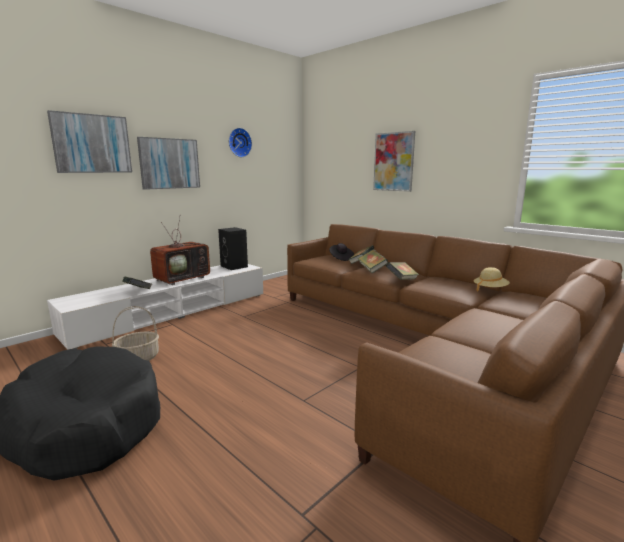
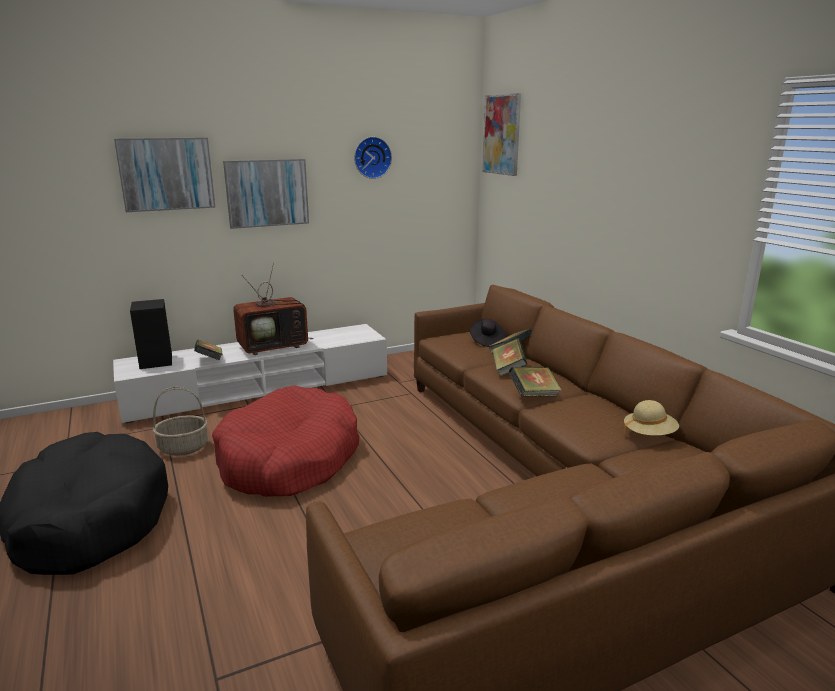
camera: 20 degrees right, 5 degrees up
black speaker [218,227,248,270] -> black speaker moved to [130,299,172,369]
picture [373,131,415,192] -> picture moved to [483,93,521,176]
none -> red dog bed [212,386,359,497]

